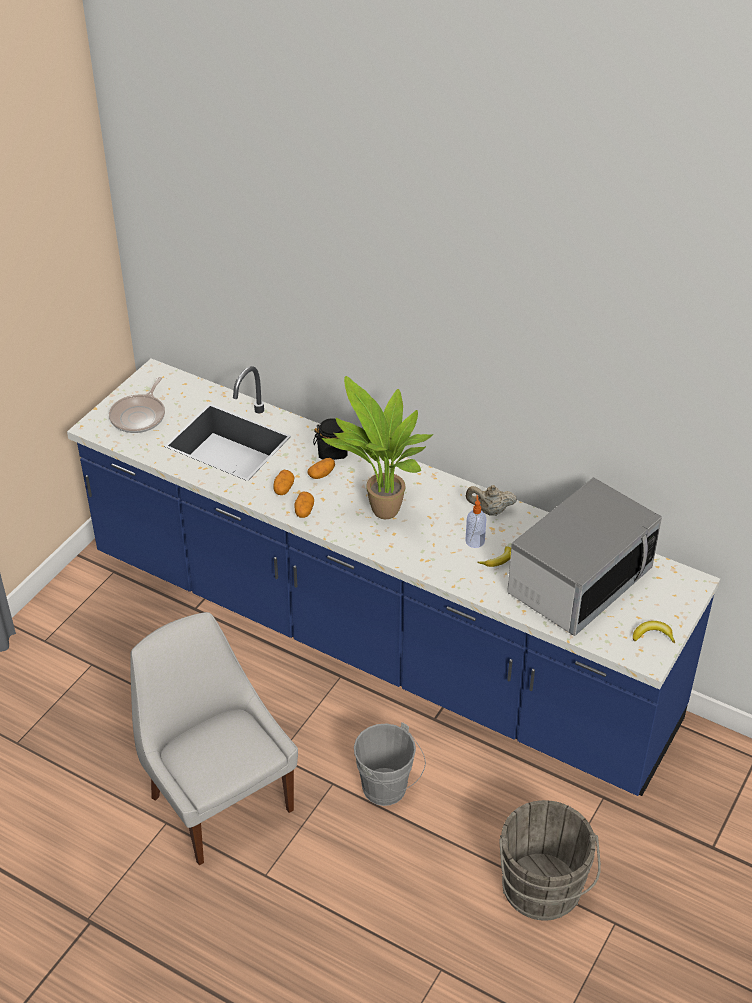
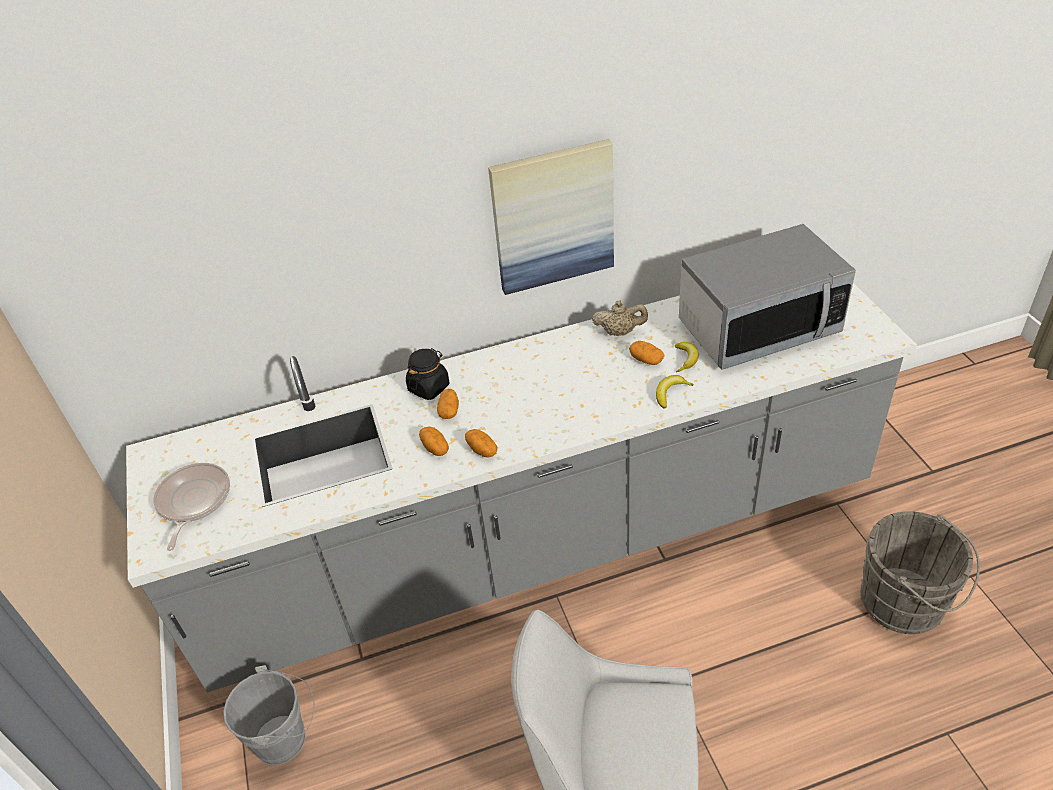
camera: 45 degrees left, 0 degrees up
blue counter [67,358,720,796] -> grey counter [126,283,917,693]
frying pan [109,377,165,433] -> frying pan turned 150 degrees counterclockwise [153,463,230,551]
potted plant [322,376,433,519] -> none
grey bucket [354,722,426,806] -> grey bucket moved to [223,665,315,765]
soap dispenser [465,495,486,548] -> potato [629,341,664,365]
beige teapot [466,485,517,516] -> beige teapot turned 135 degrees counterclockwise [592,301,648,336]
microwave [507,477,662,636] -> microwave turned 75 degrees clockwise [679,224,856,370]
banana [633,621,675,643] -> banana moved to [656,375,694,408]
none -> picture [488,139,614,295]

